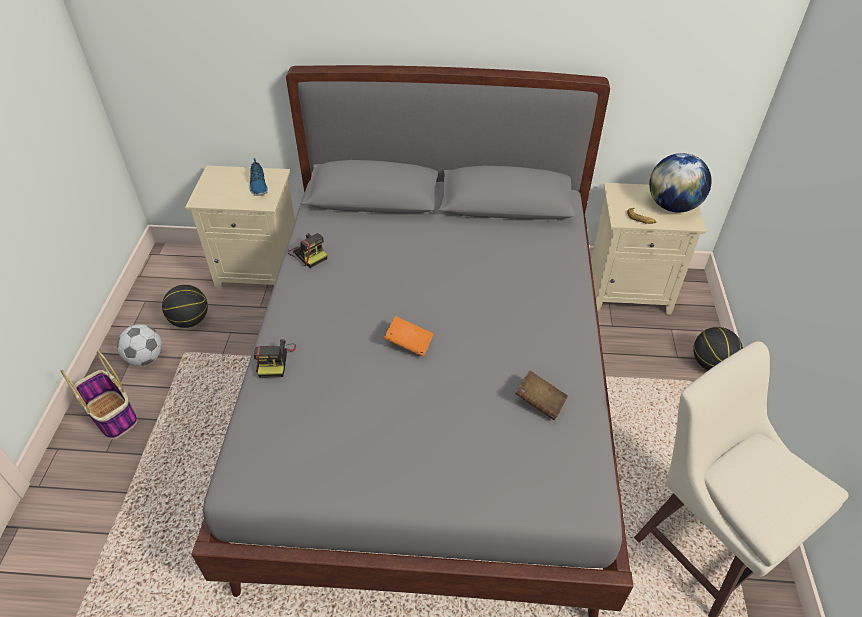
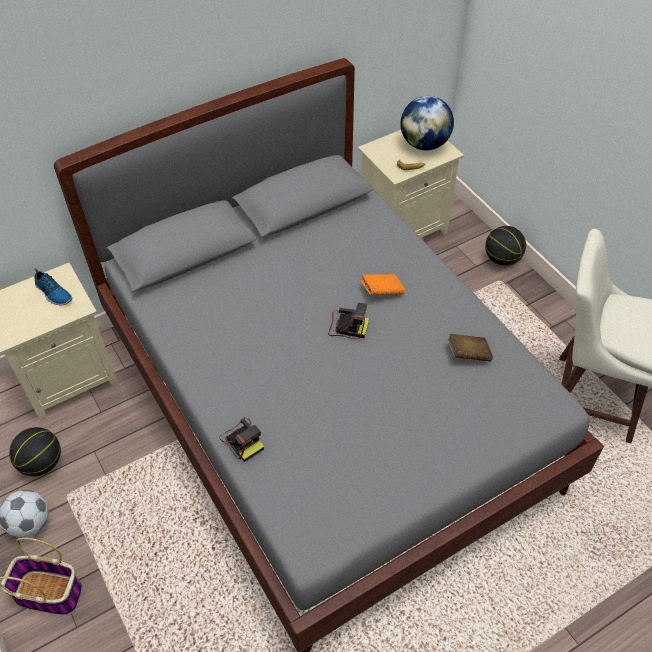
camera: 35 degrees left, 5 degrees up
camera [288,233,327,268] -> camera moved to [328,303,369,339]
orange book [384,316,433,357] -> orange book moved to [361,274,405,295]

